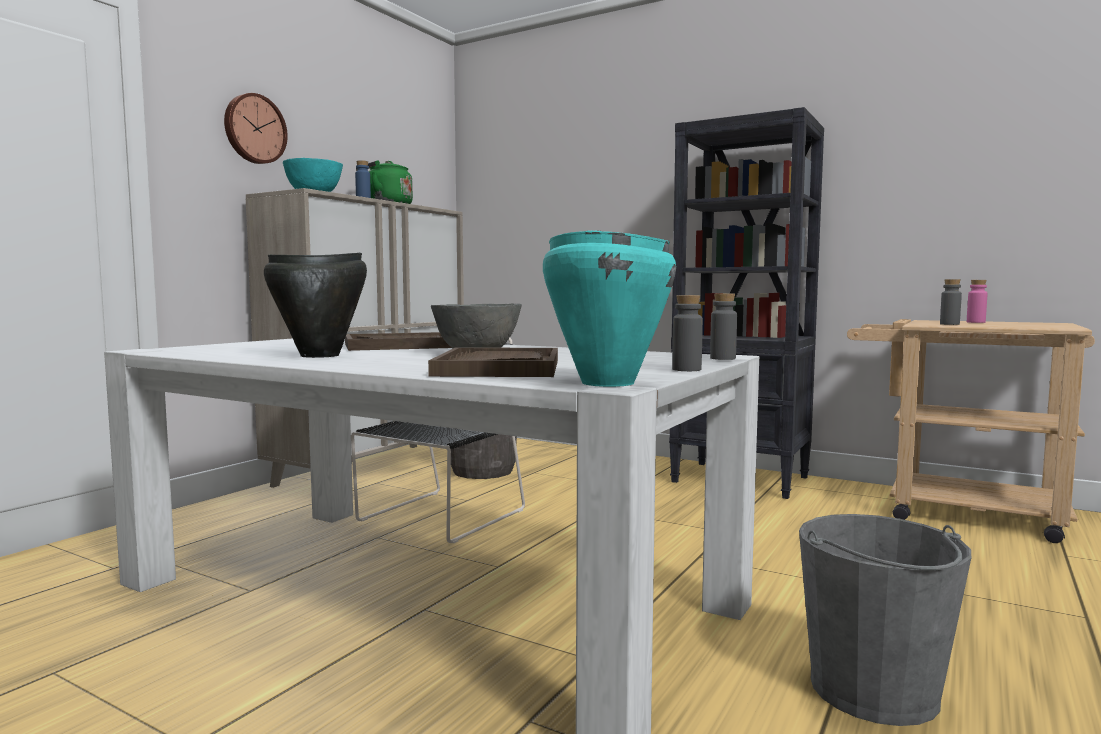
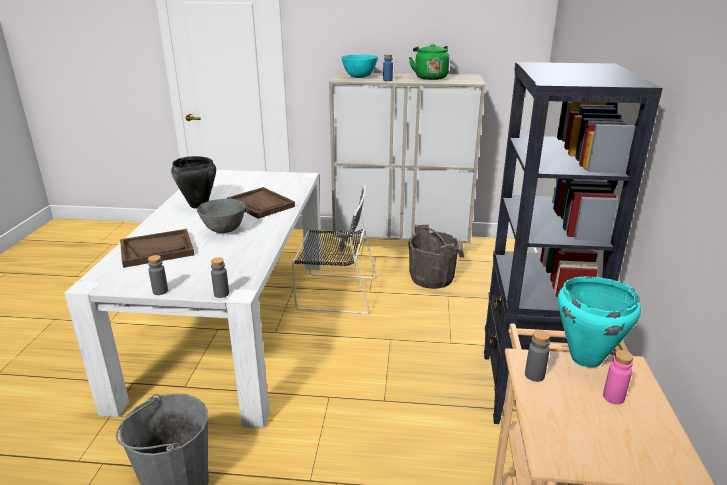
camera: 65 degrees right, 20 degrees up
wall clock [224,93,288,164] -> none
turquoise cooking pot [543,230,676,387] -> turquoise cooking pot moved to [558,277,641,368]

